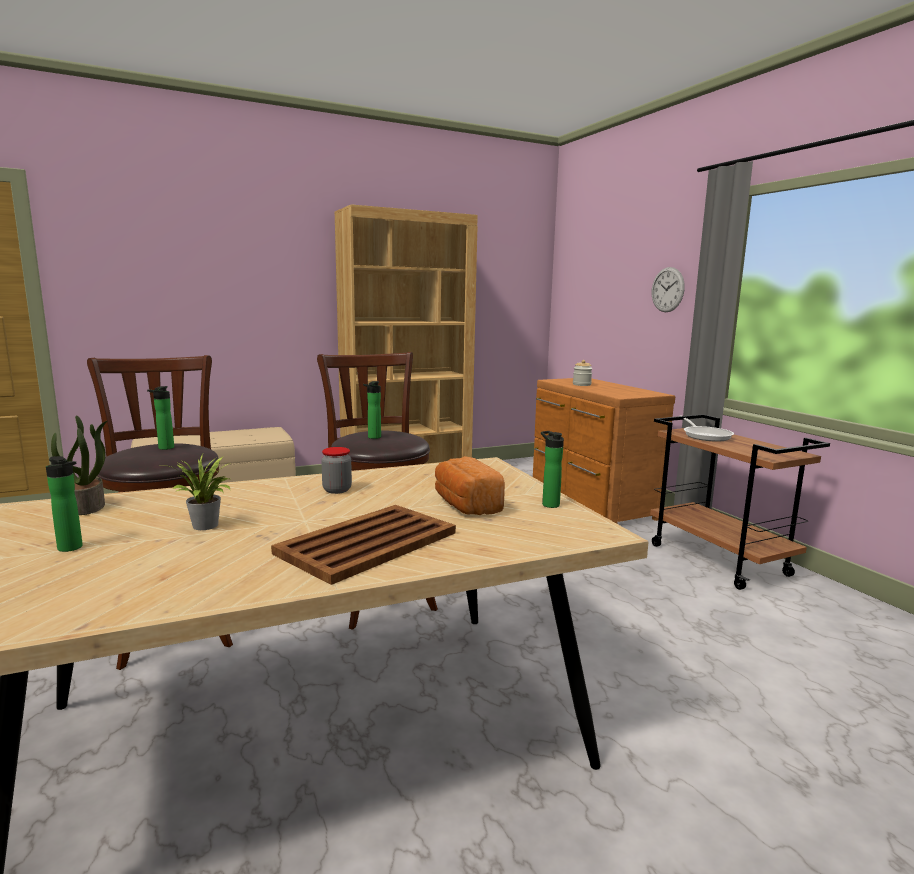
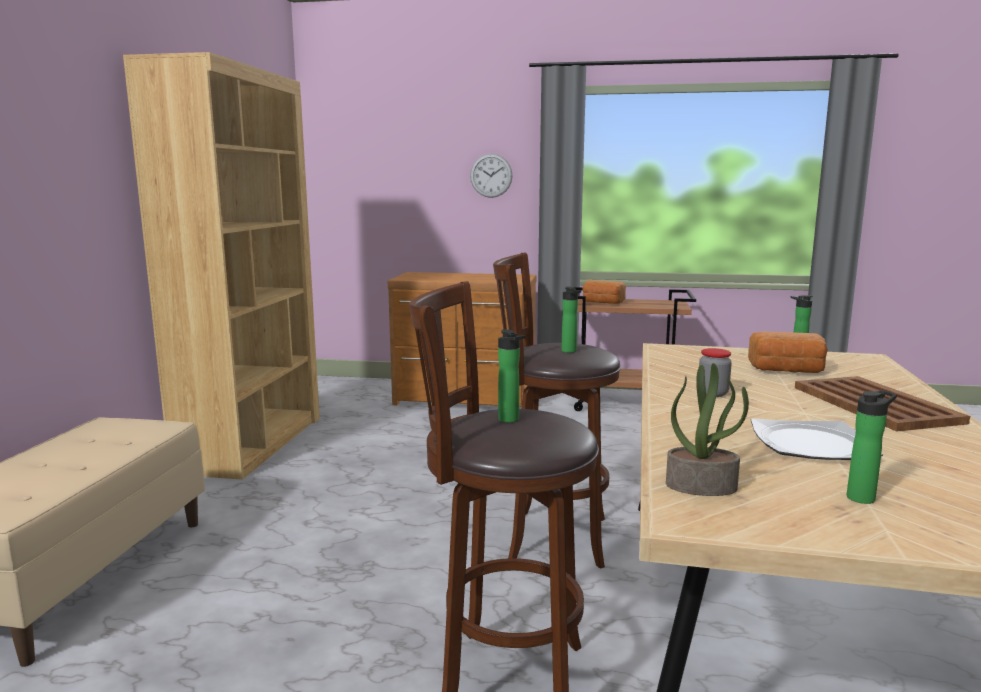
camera: 55 degrees left, 0 degrees up
potted plant [161,454,231,530] -> plate [751,418,883,460]
jar [573,360,592,386] -> none
frying pan [684,418,734,441] -> bread [583,280,626,304]

